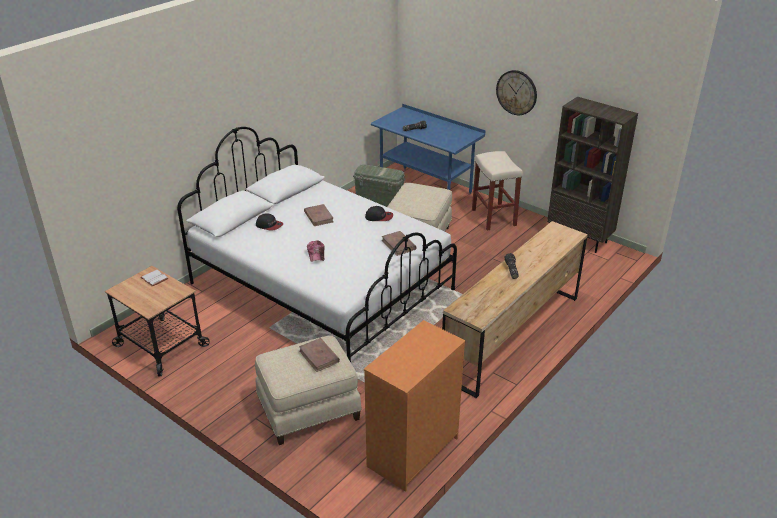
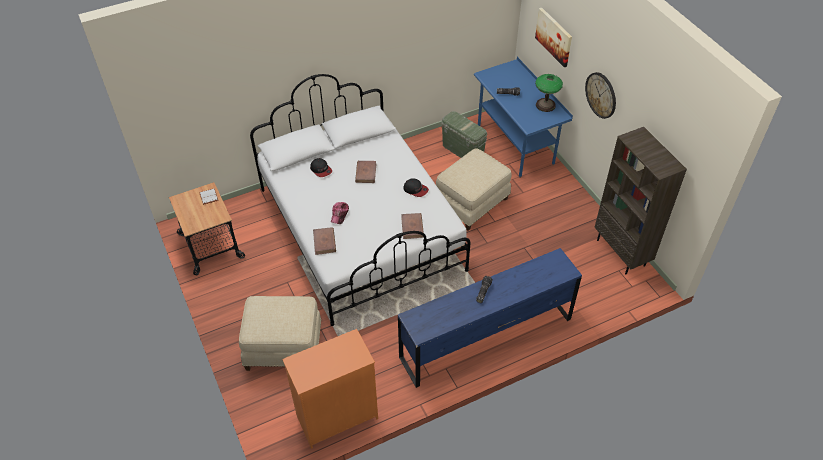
camera: 25 degrees right, 15 degrees up
brown book [299,338,340,372] -> brown book moved to [313,227,336,255]
brown dresser [442,221,588,398] -> blue dresser [398,248,582,388]
beige stool [472,151,523,231] -> none
none -> picture [535,8,572,67]
none -> table lamp [535,74,563,112]

